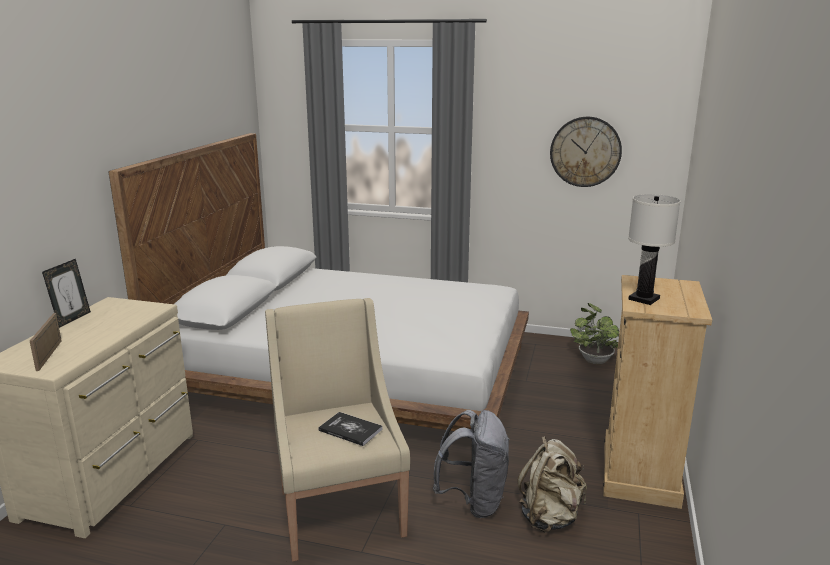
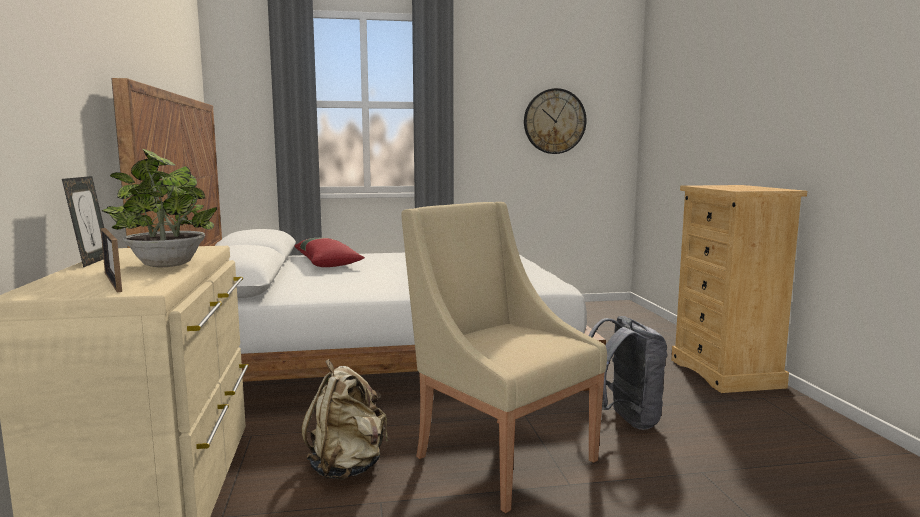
camera: 25 degrees left, 10 degrees down
book [319,412,383,446] -> none
beige backpack [518,436,587,532] -> beige backpack moved to [301,359,388,480]
potted plant [570,303,619,364] -> potted plant moved to [101,149,217,267]
white table lamp [628,194,681,305] -> none
none -> red pillow [295,238,365,267]

